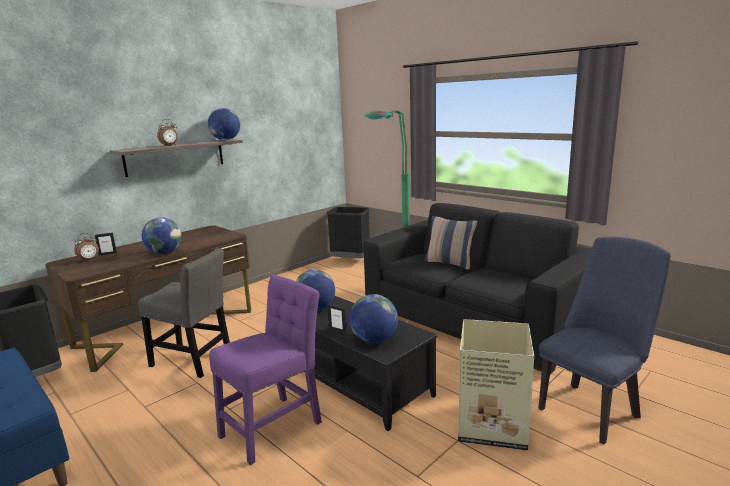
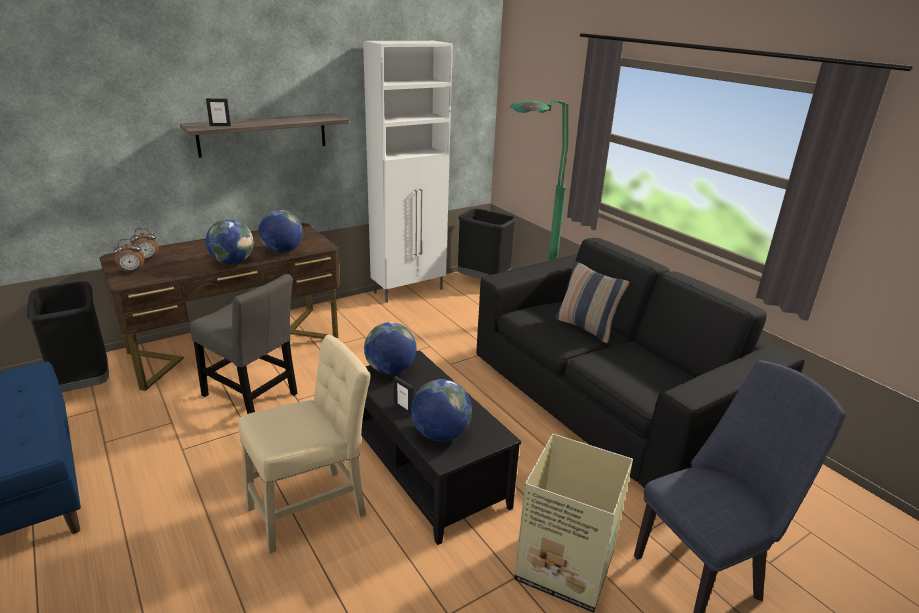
camera: 10 degrees right, 10 degrees up
picture frame [95,232,117,256] -> picture frame moved to [206,98,231,126]
alarm clock [157,119,178,146] -> alarm clock moved to [113,239,145,274]
globe [208,108,240,140] -> globe moved to [258,210,303,253]
purple chair [209,275,322,465] -> beige chair [238,335,371,554]
none -> white cabinet [363,41,453,303]

